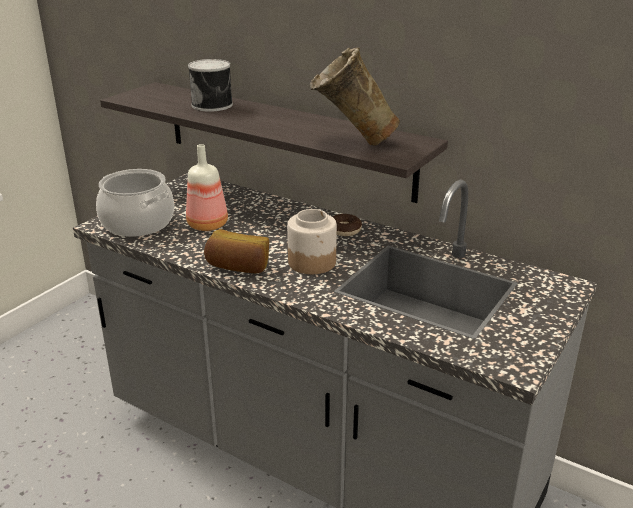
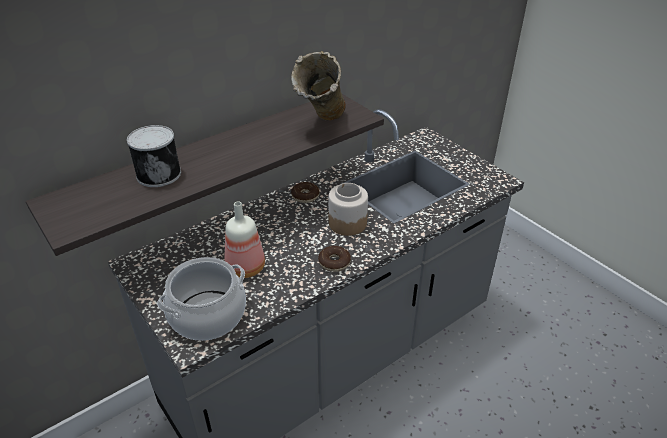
camera: 70 degrees left, 10 degrees up
bread [204,229,269,273] -> donut [318,246,351,272]

